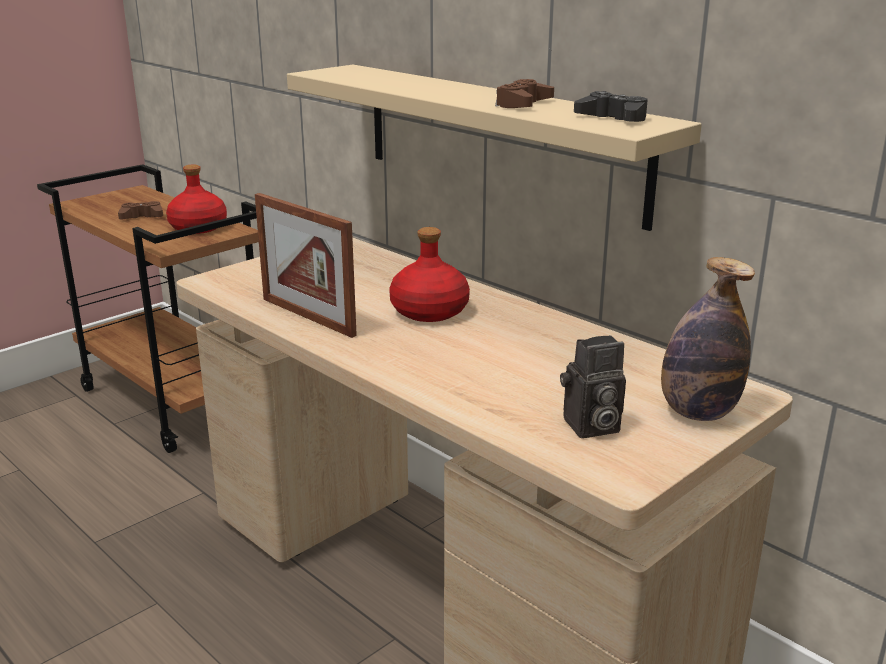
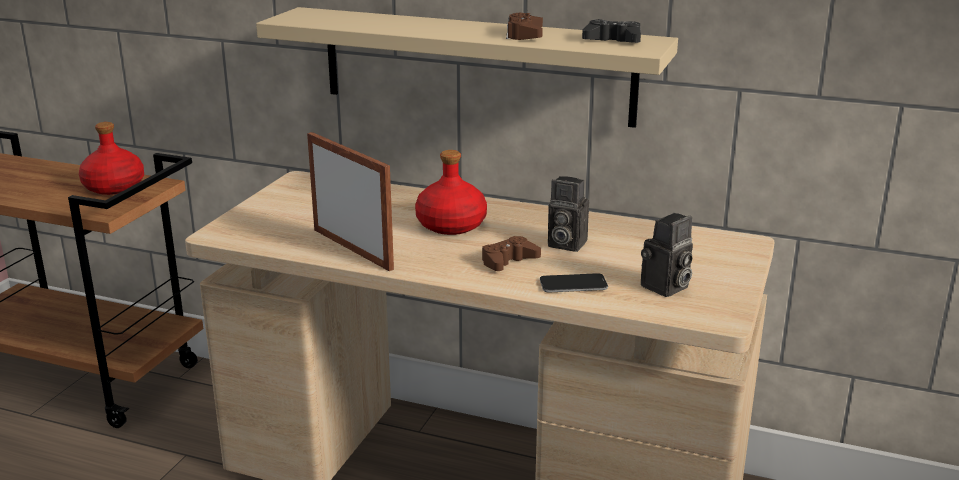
camera: 25 degrees left, 0 degrees up
brown game controller [118,201,163,219] -> brown game controller moved to [482,236,541,271]
picture frame [255,193,357,338] -> picture frame turned 150 degrees counterclockwise [307,132,394,271]
bottle [661,257,755,421] -> none
none -> phone [540,273,608,292]
none -> camera [548,176,589,252]

